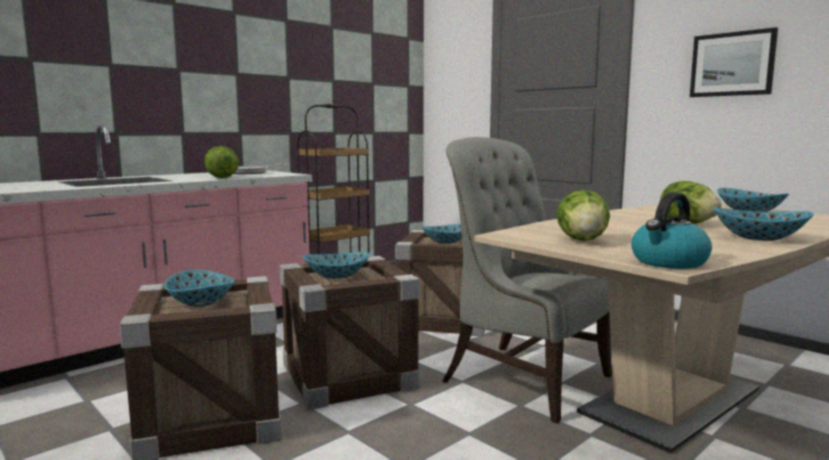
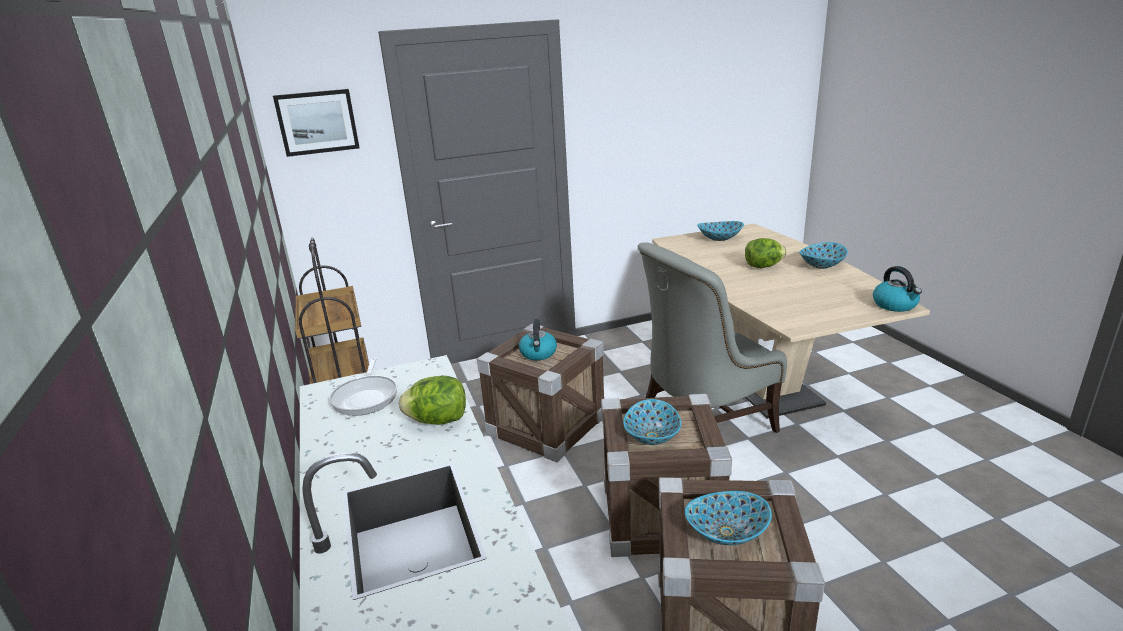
camera: 65 degrees left, 15 degrees up
bowl [422,224,462,244] -> kettle [519,319,557,360]
lettuce [557,190,610,241] -> none
picture [690,27,778,97] -> picture moved to [273,89,359,157]

